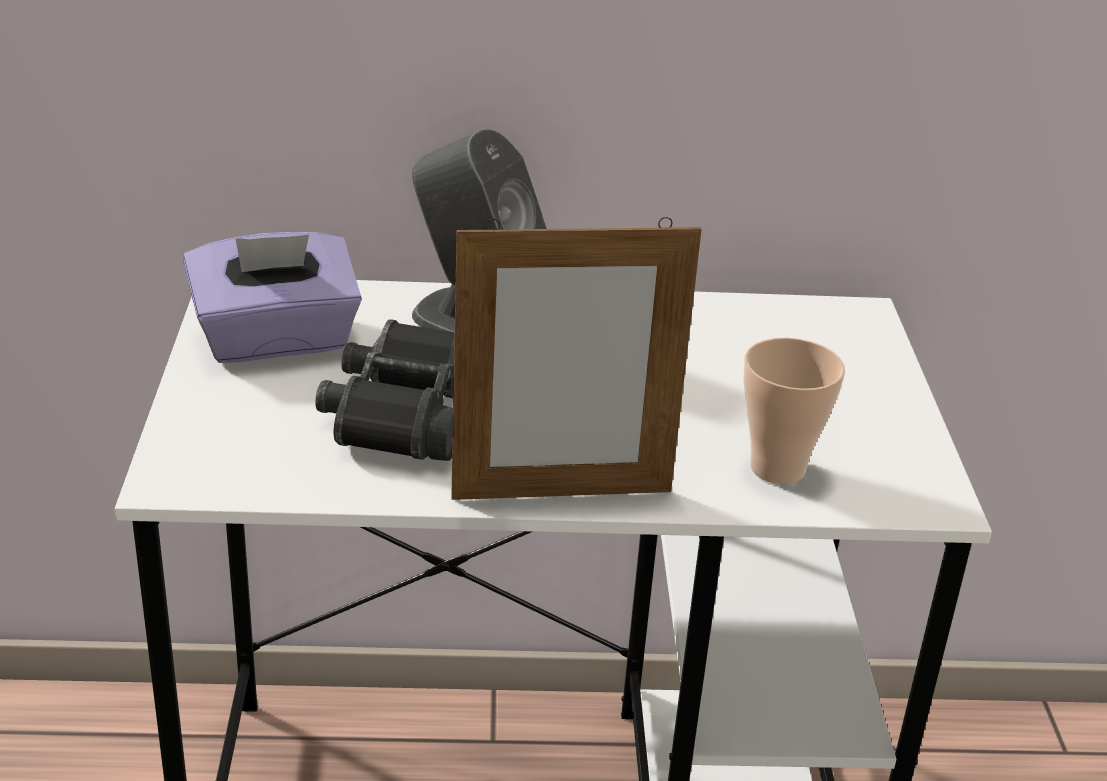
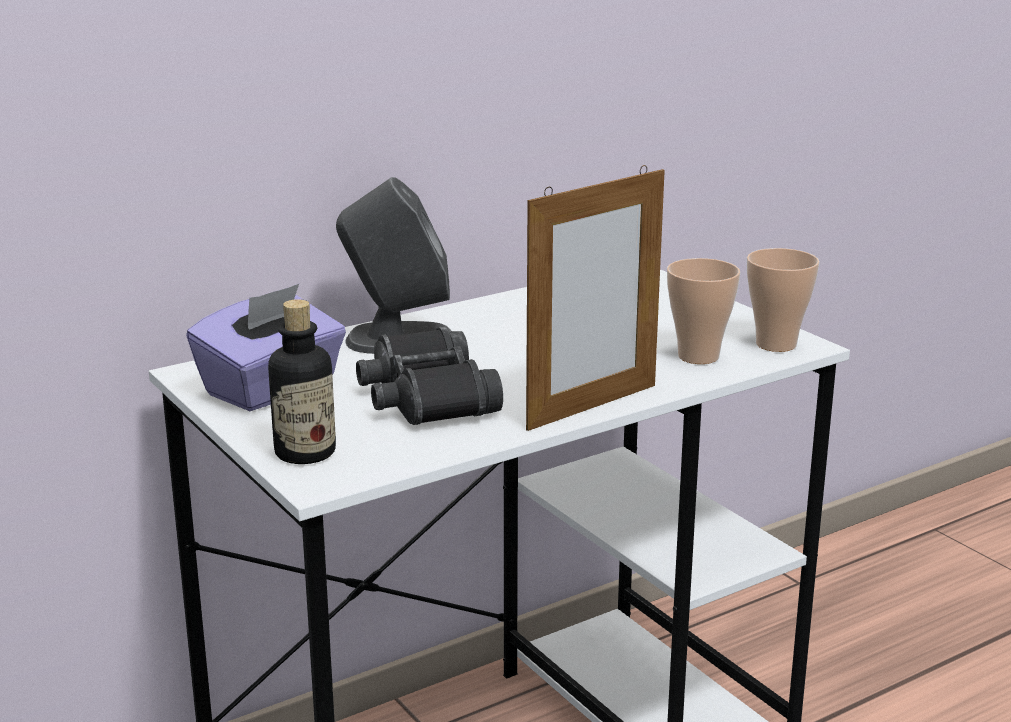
camera: 30 degrees left, 10 degrees down
none -> bottle [268,299,336,464]
none -> cup [747,248,820,352]

